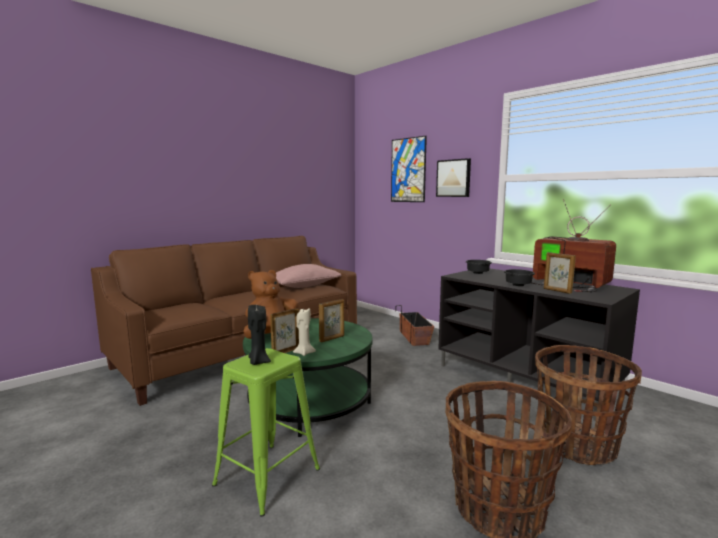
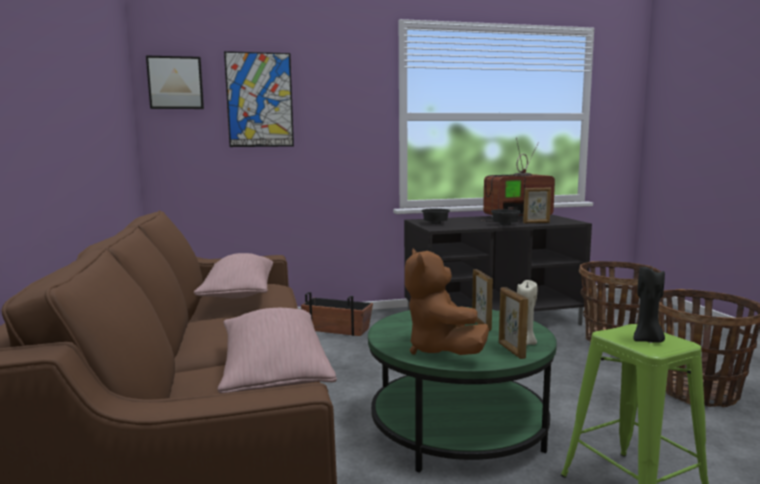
camera: 60 degrees left, 0 degrees up
picture [436,158,471,197] -> picture moved to [146,55,204,109]
none -> pink pillow [218,308,337,393]

